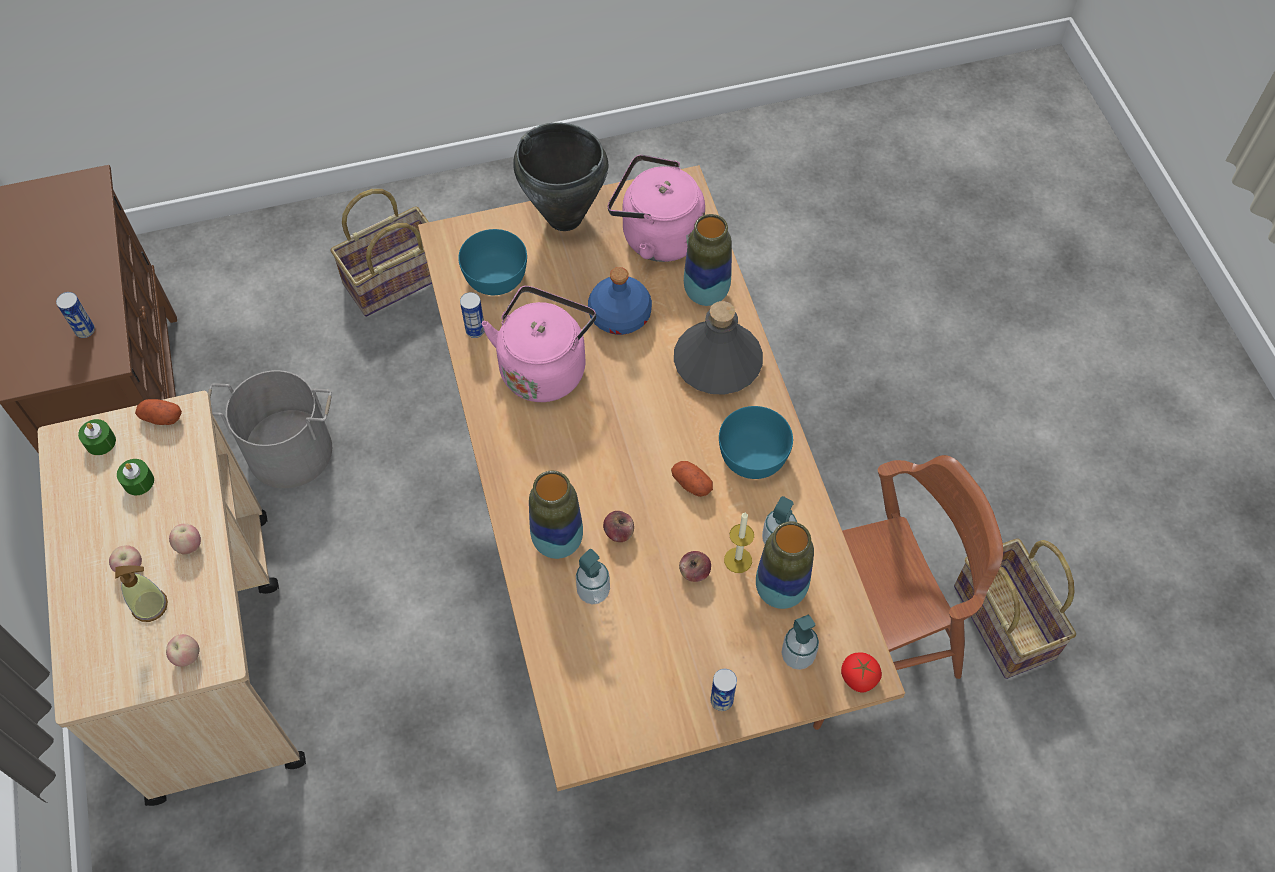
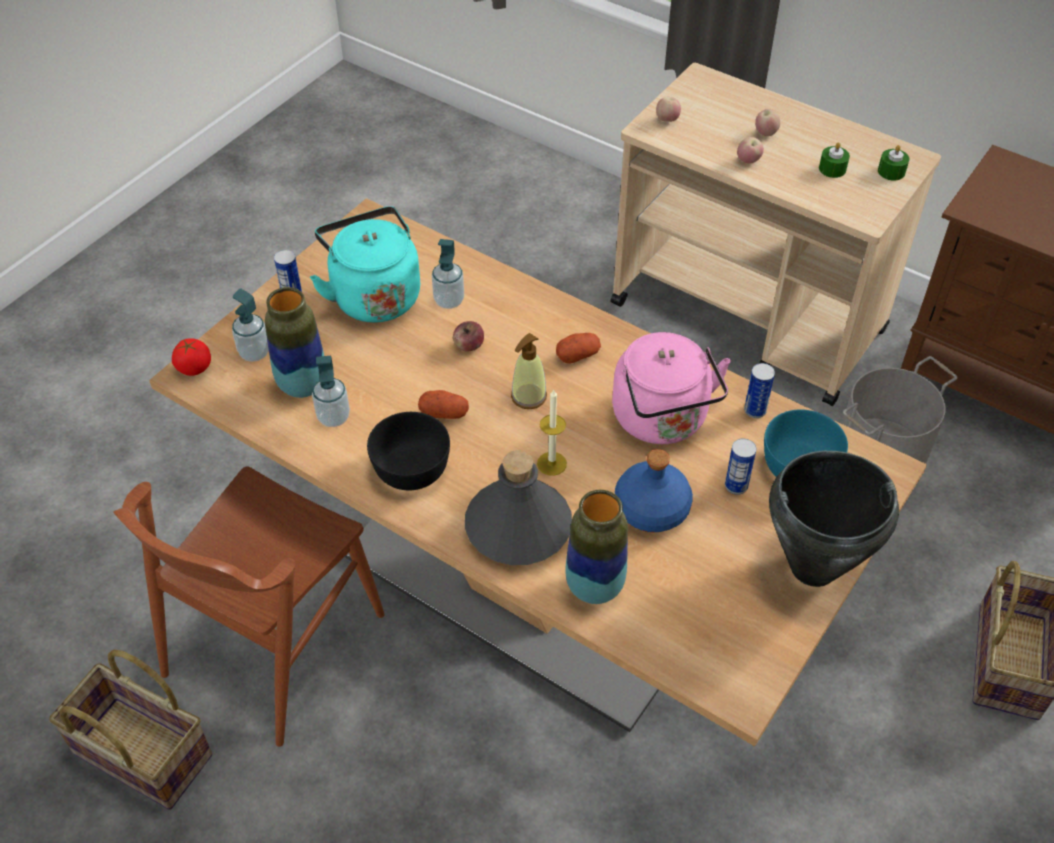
camera: 140 degrees right, 10 degrees down
can [56,292,95,338] -> can moved to [725,439,756,495]
soap dispenser [115,566,168,622] -> soap dispenser moved to [511,333,547,409]
potato [135,399,182,425] -> potato moved to [556,333,601,364]
vase [529,471,583,559] -> none
pink kettle [608,154,705,262] -> none
apple [679,551,711,582] -> none
turquoise bowl [719,406,793,479] -> black bowl [367,412,450,490]
candle [724,512,754,573] -> candle moved to [537,390,567,476]
none -> turquoise kettle [310,206,420,323]

